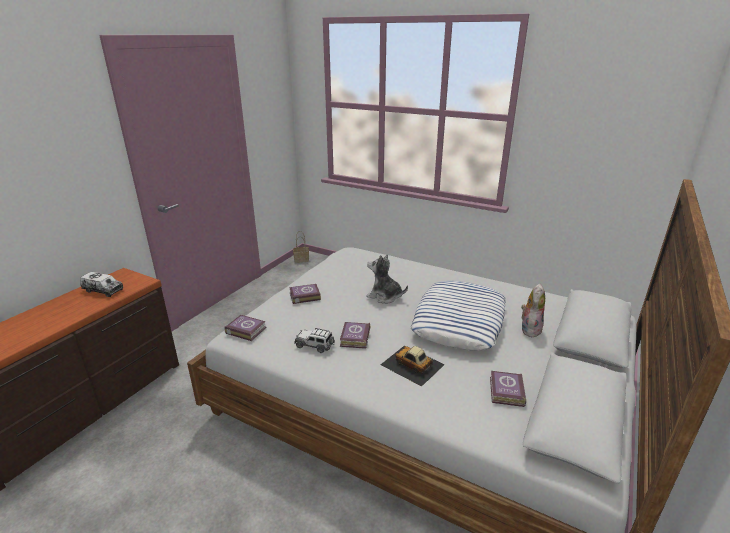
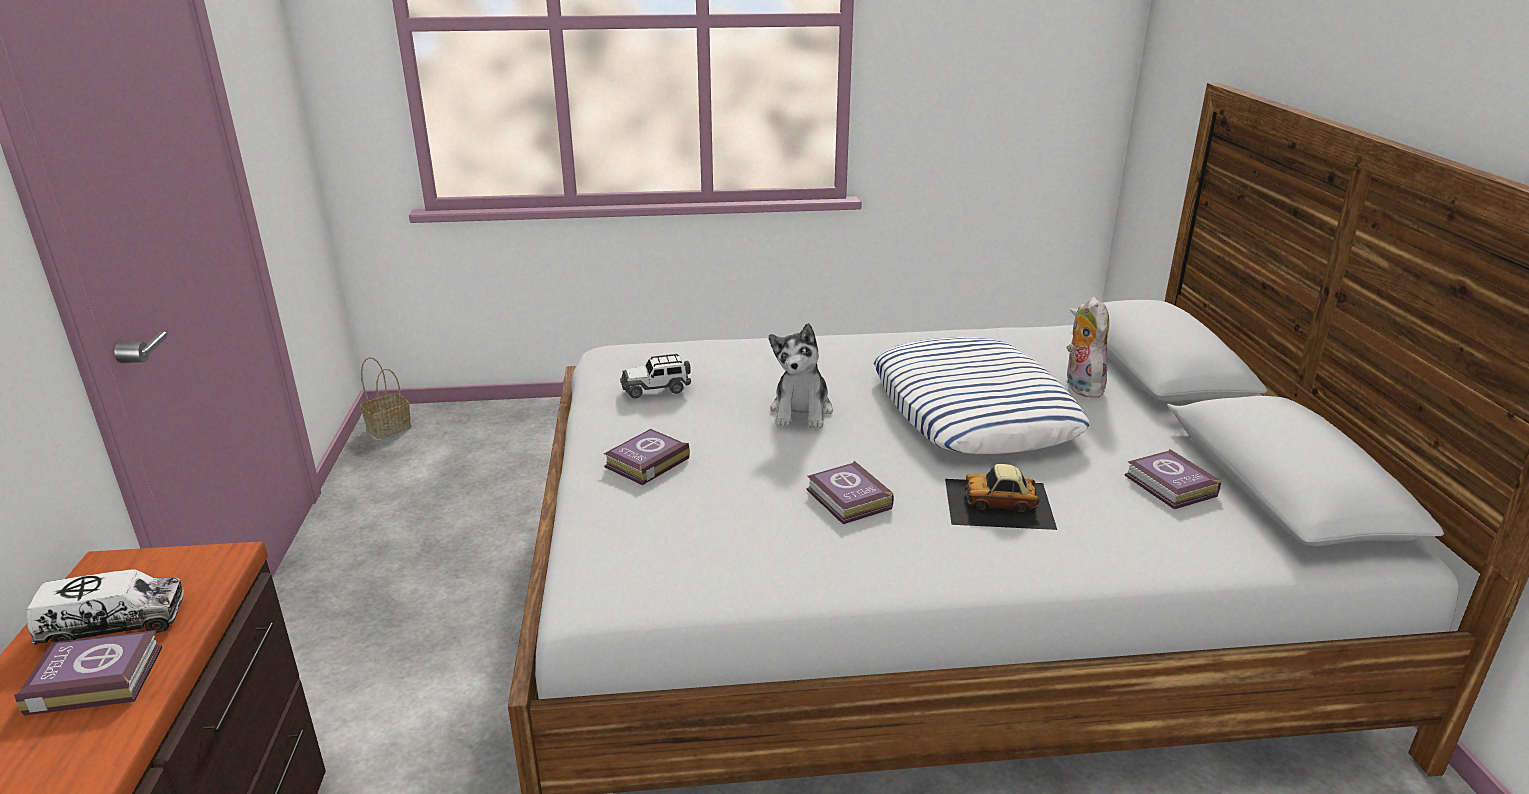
camera: 35 degrees left, 0 degrees up
book [224,315,267,341] -> book moved to [14,630,163,716]
toy car [294,328,335,353] -> toy car moved to [620,354,691,399]
plush toy [366,254,408,304] -> plush toy turned 75 degrees counterclockwise [769,323,833,428]

